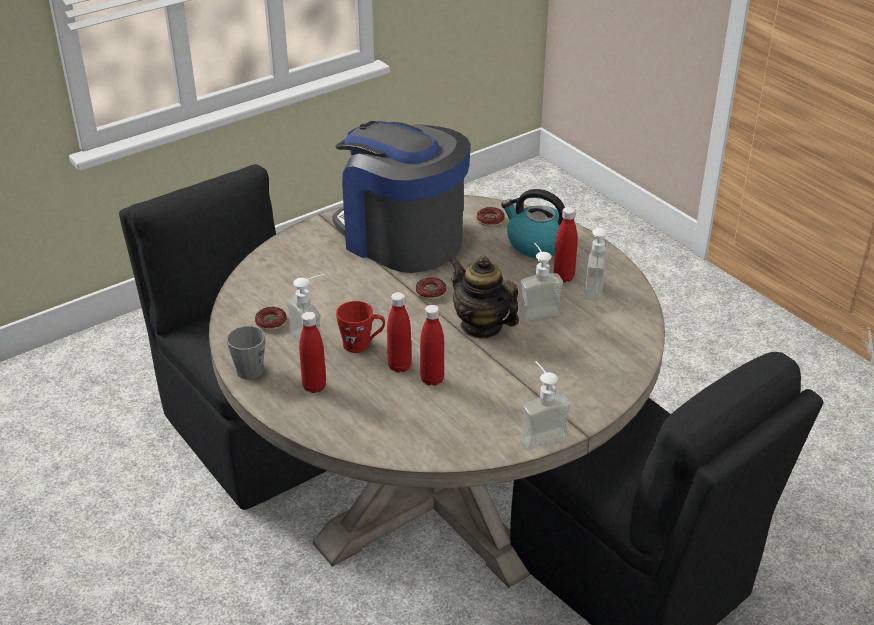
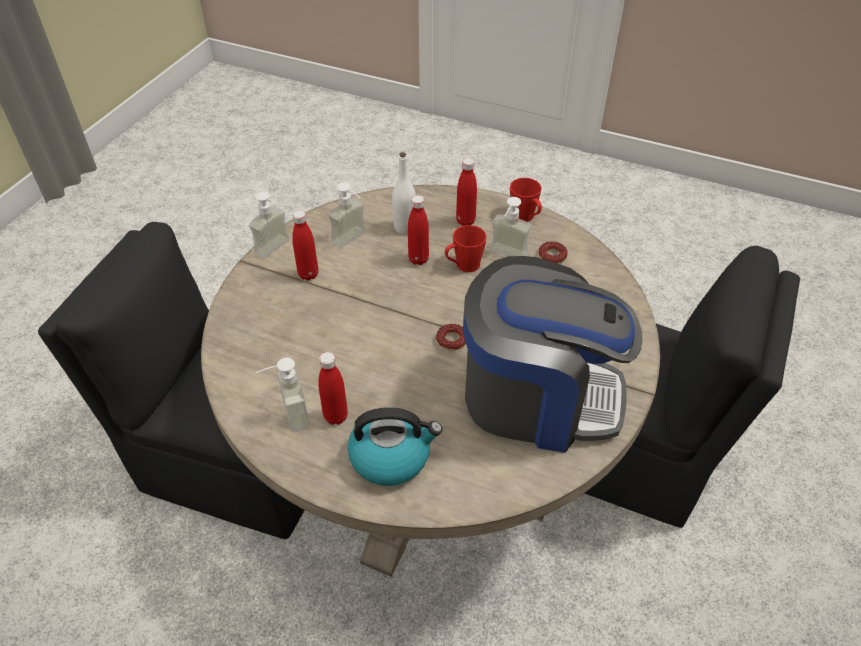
camera: 150 degrees right, 10 degrees up
grey mug [227,325,265,379] -> red mug [510,178,542,222]
red bottle [420,305,444,386] -> red bottle moved to [292,210,318,281]
teapot [449,256,519,339] -> none
donut [477,207,505,227] -> none
soap dispenser [519,243,563,321] -> soap dispenser moved to [328,182,366,248]
none -> white bottle [392,152,416,234]

